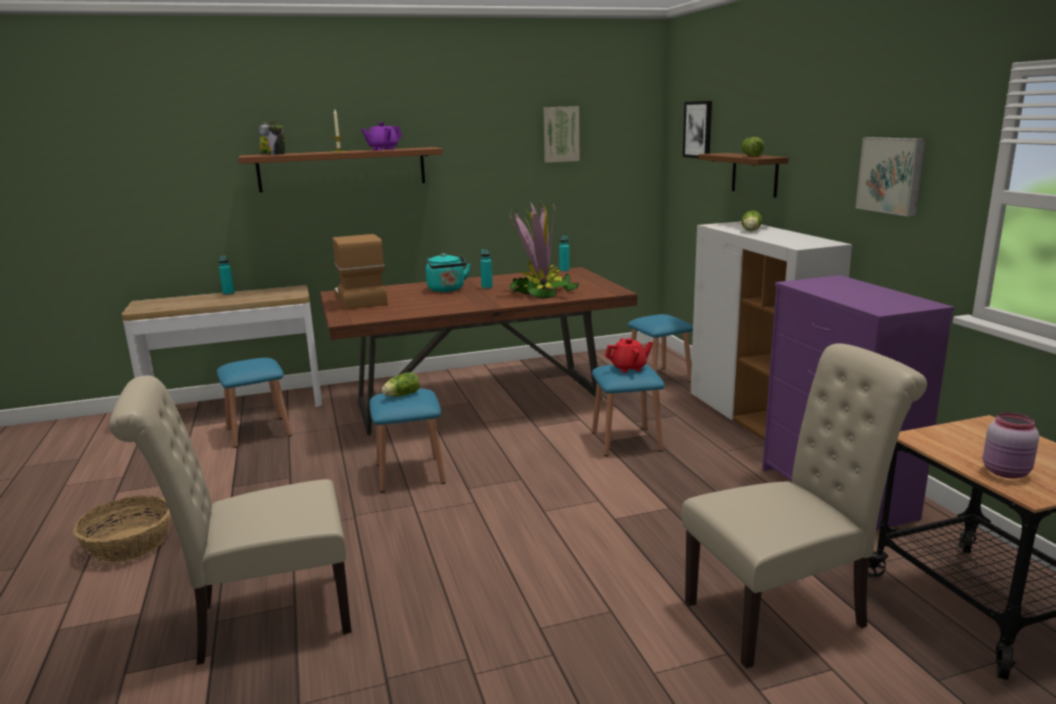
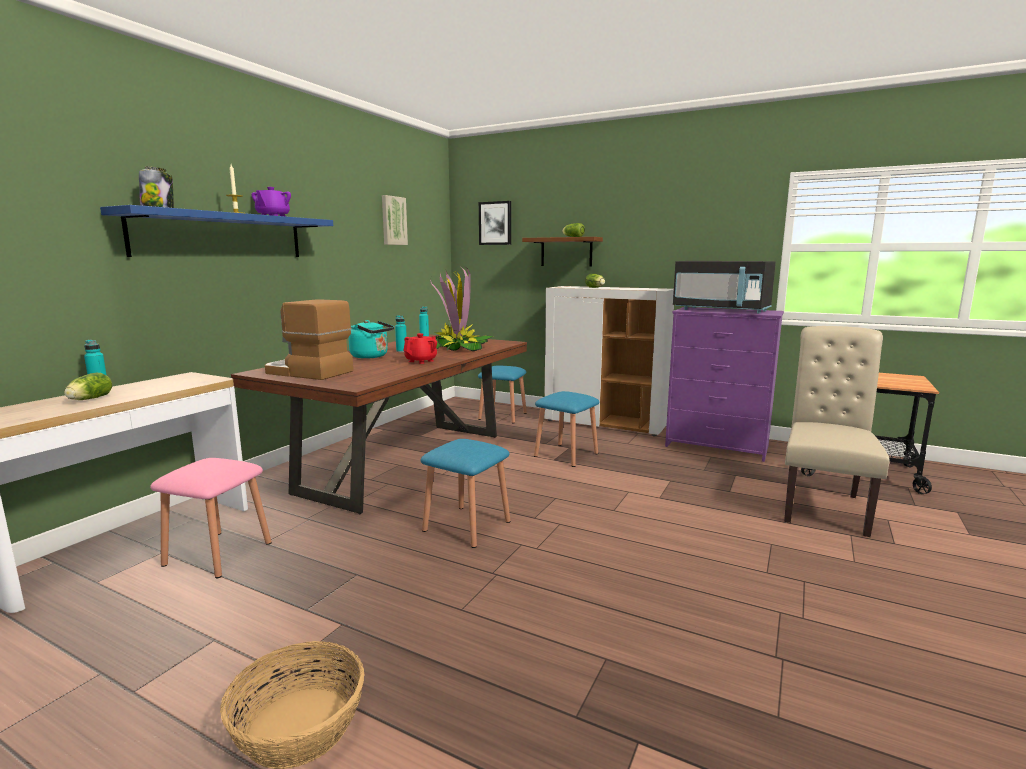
camera: 45 degrees left, 5 degrees down
beige chair [109,376,352,665] -> none
blue stool [217,358,292,448] -> pink stool [150,458,272,578]
brown shelf [238,147,443,192] -> blue shelf [100,205,333,257]
lettuce [382,372,420,397] -> lettuce moved to [64,373,112,400]
red teapot [605,338,653,373] -> red teapot moved to [403,333,437,364]
picture [856,137,925,216] -> none
pink jar [983,412,1039,478] -> none
none -> black microwave [673,261,776,314]

